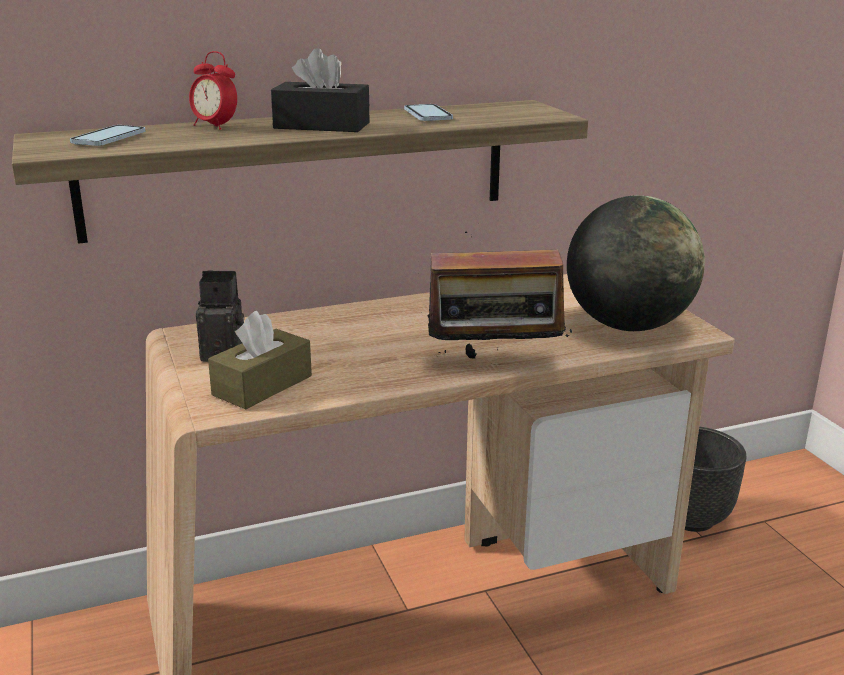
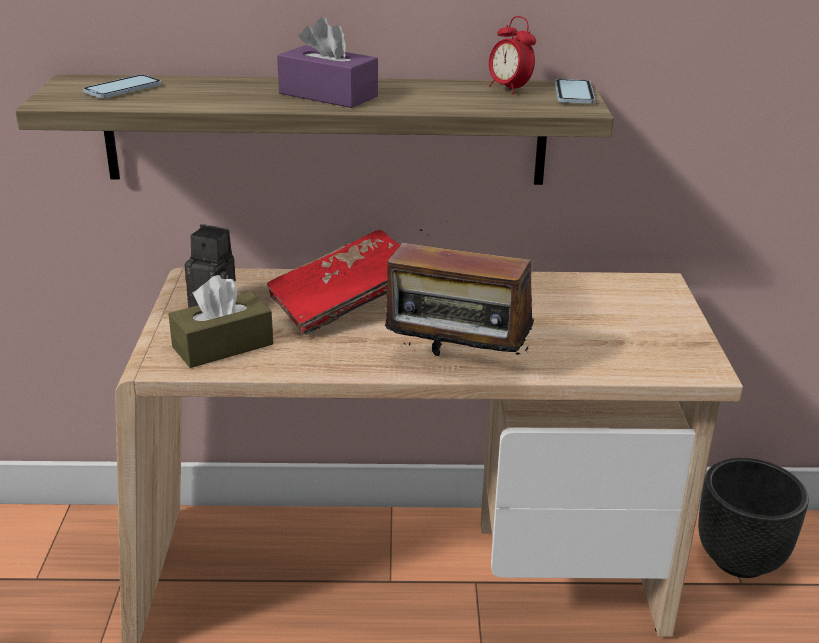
camera: 20 degrees right, 5 degrees up
alarm clock [189,51,237,130] -> alarm clock moved to [489,16,536,95]
black tissue box [271,48,370,132] -> purple tissue box [277,17,378,108]
phone [404,104,453,121] -> phone moved to [555,79,595,104]
globe [567,195,705,331] -> none
none -> red book [267,230,400,335]

